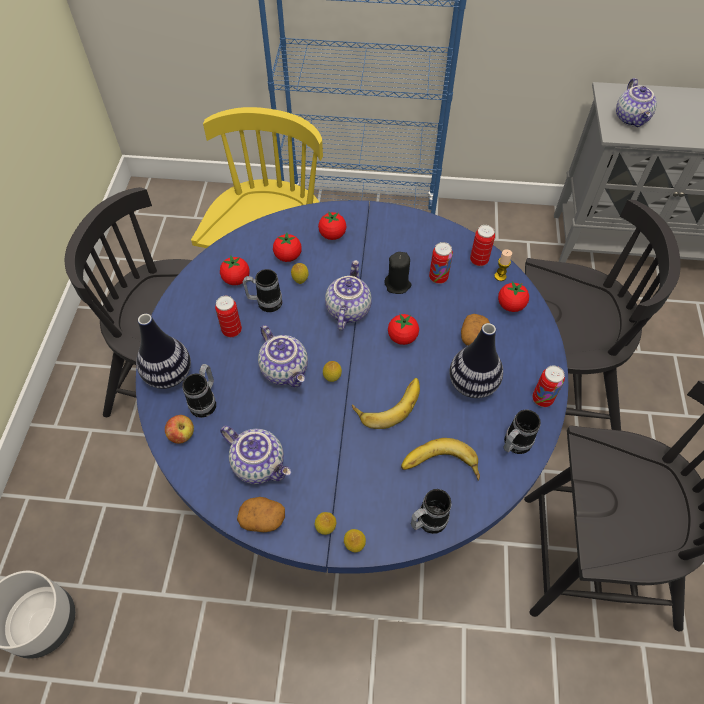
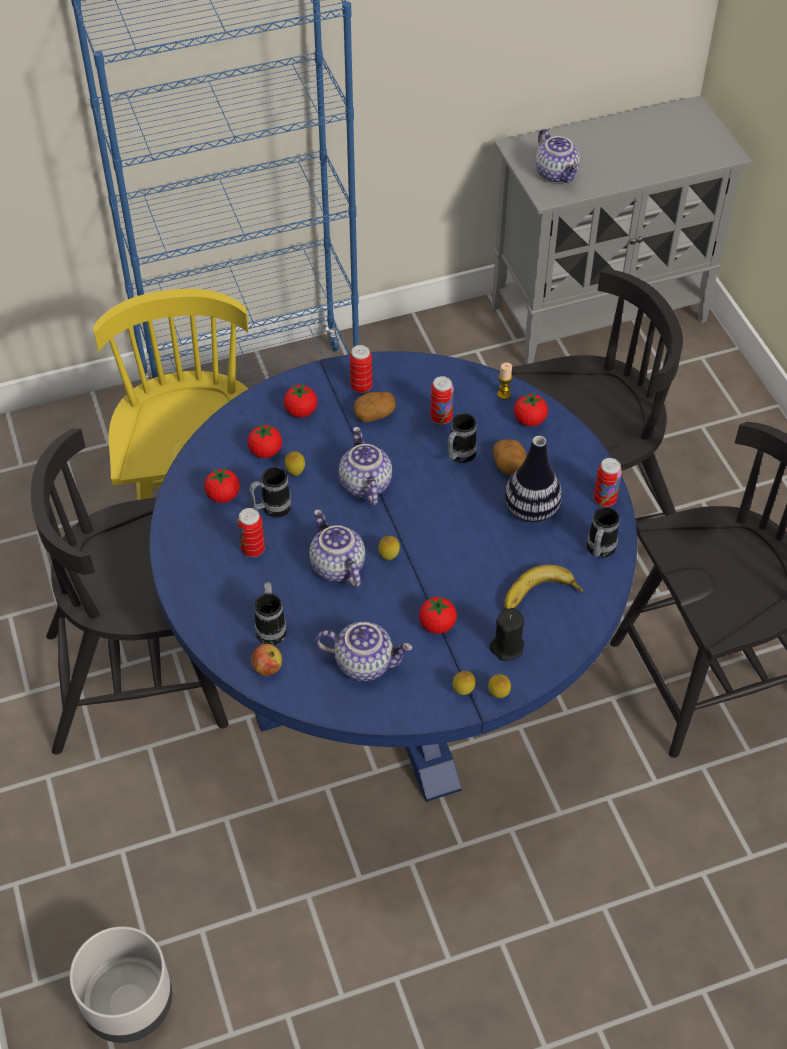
camera: 25 degrees left, 5 degrees down
vase [136,314,191,389] -> none
potato [237,497,285,532] -> potato moved to [353,392,396,422]
teapot [258,325,308,387] -> teapot turned 150 degrees counterclockwise [309,509,365,588]
banana [352,378,420,429] -> none
black candle [384,252,411,294] -> black candle moved to [490,608,524,661]
tomato [388,314,419,345] -> tomato moved to [419,596,457,634]
mug [411,489,452,534] -> mug moved to [447,413,477,463]
can [470,225,495,266] -> can moved to [350,345,372,393]

